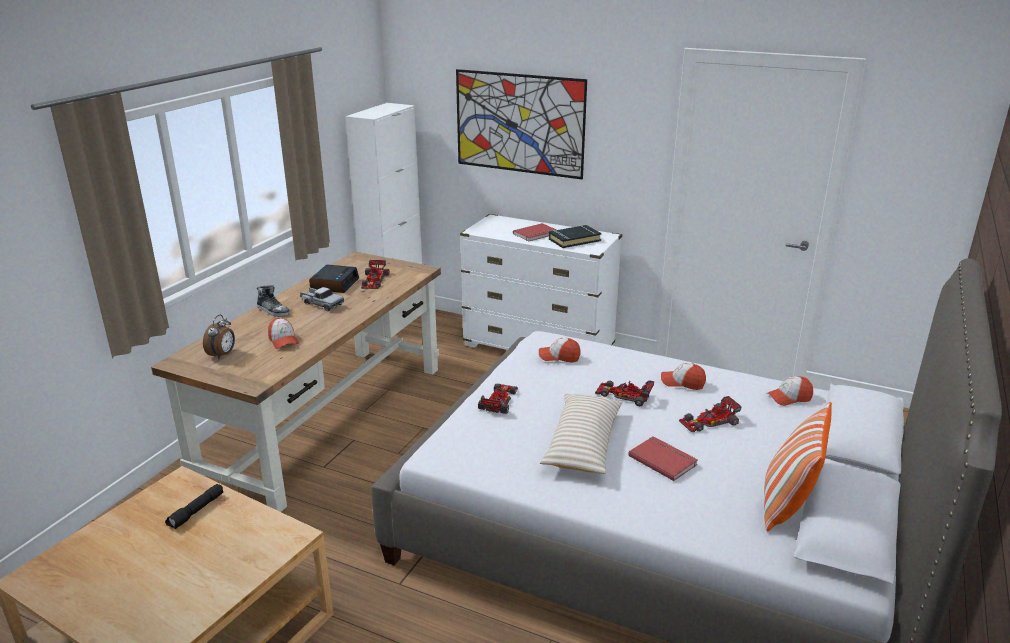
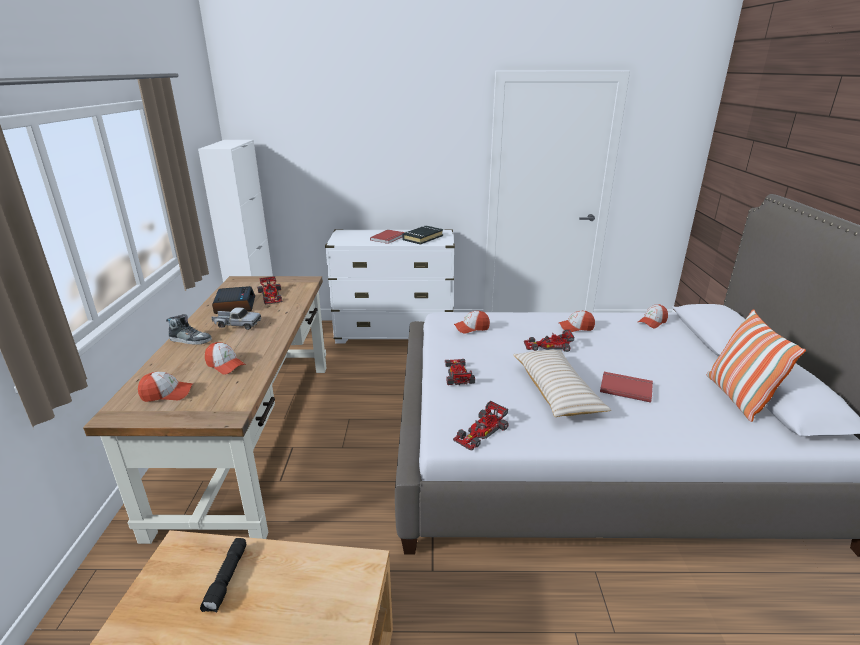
camera: 25 degrees left, 0 degrees up
alarm clock [203,315,235,359] -> cap [138,372,193,402]
picture [456,69,587,179] -> none
toy car [679,396,742,432] -> toy car moved to [453,401,509,451]

